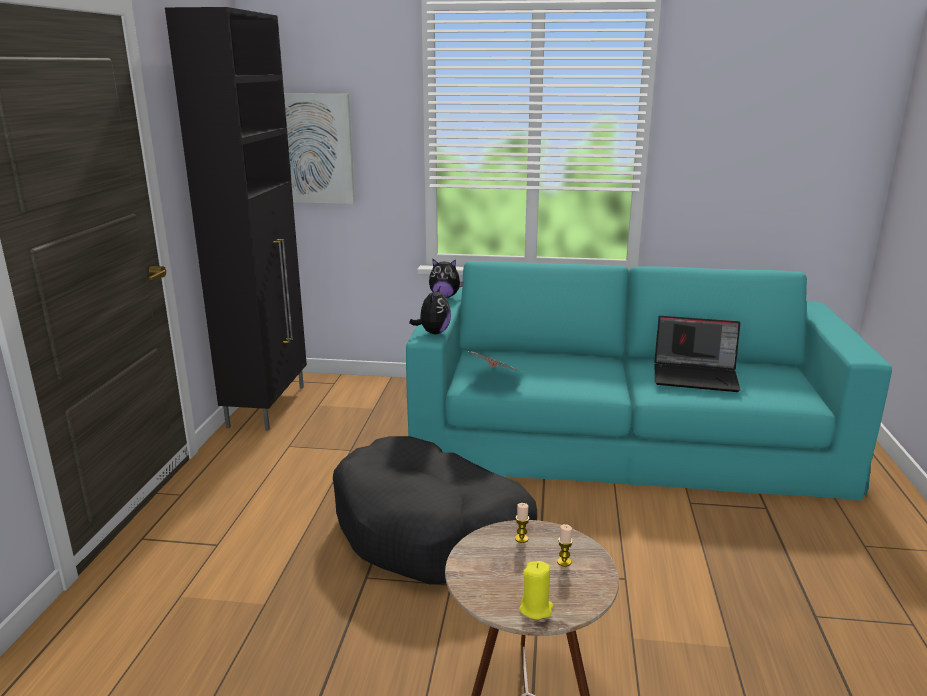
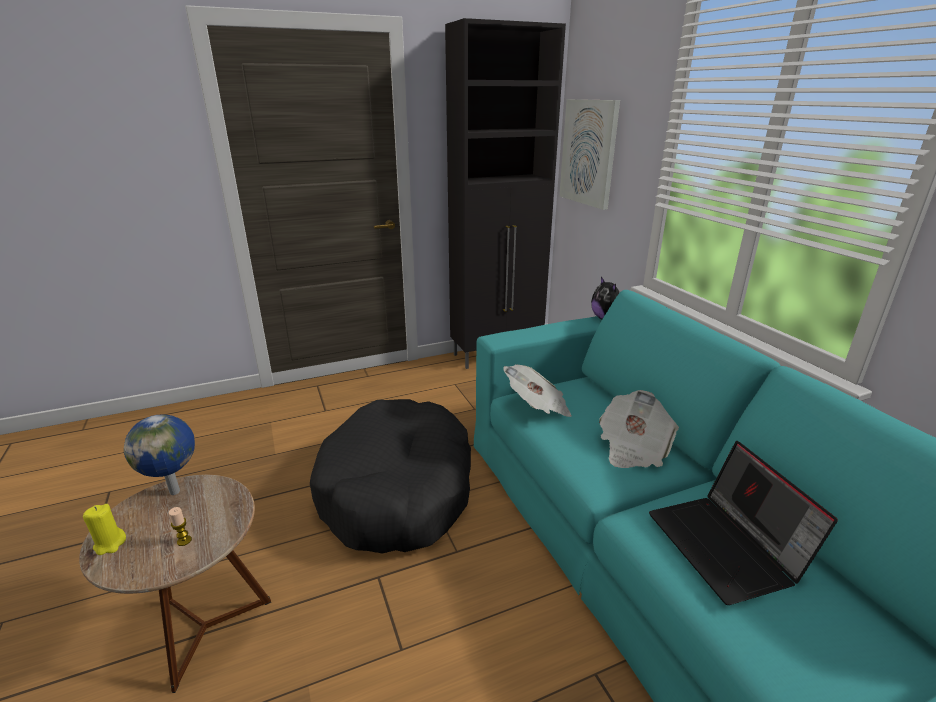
camera: 60 degrees right, 5 degrees up
plush toy [409,285,451,334] -> none
candle [515,503,529,543] -> none
none -> globe [124,414,195,495]
none -> newspaper [599,390,679,468]

